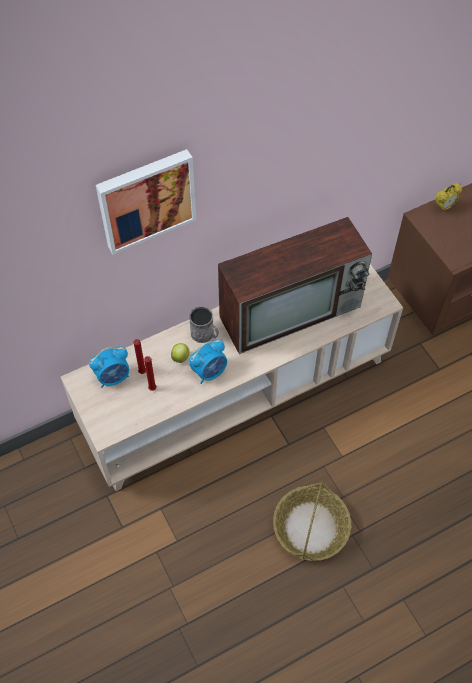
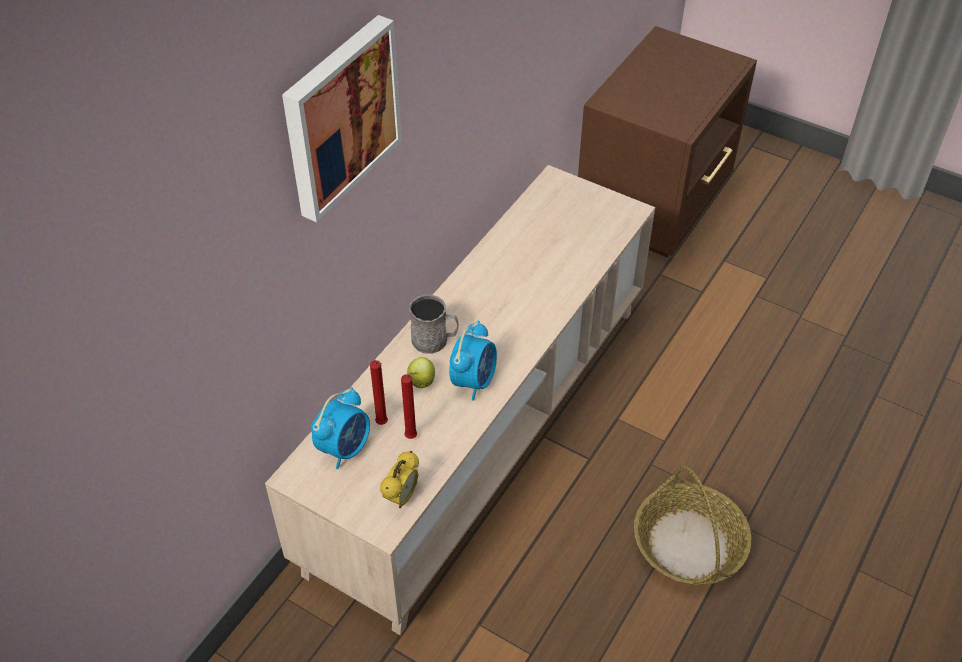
camera: 30 degrees left, 10 degrees down
television [218,217,372,354] -> none
alarm clock [435,183,462,212] -> alarm clock moved to [380,451,419,508]

